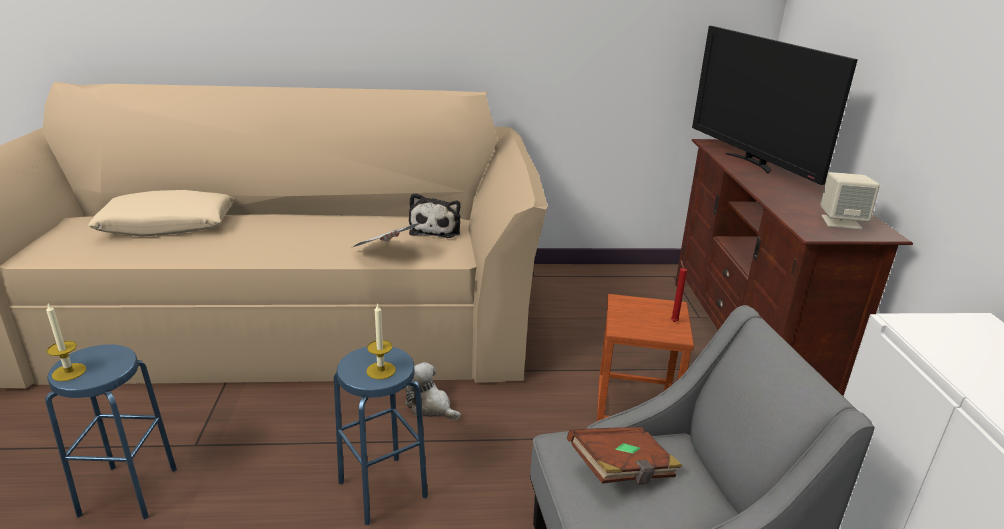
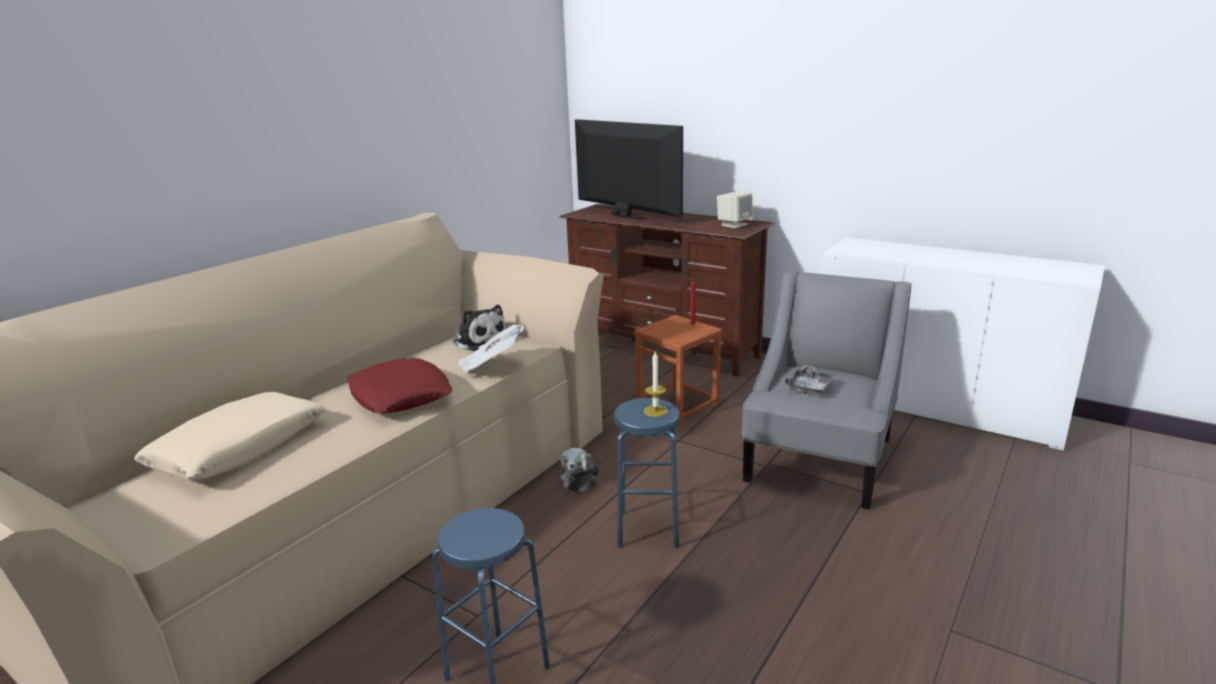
camera: 50 degrees left, 5 degrees down
candle [46,304,86,381] -> none
plush toy [405,362,461,420] -> plush toy turned 60 degrees counterclockwise [561,448,599,492]
brown book [567,427,682,484] -> grey tray [785,365,835,395]
television [692,26,858,185] -> television turned 150 degrees counterclockwise [575,119,683,219]
none -> red pillow [347,358,453,413]

